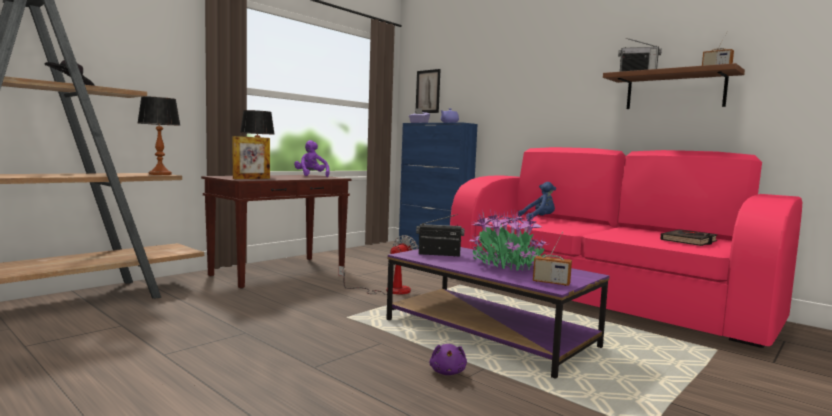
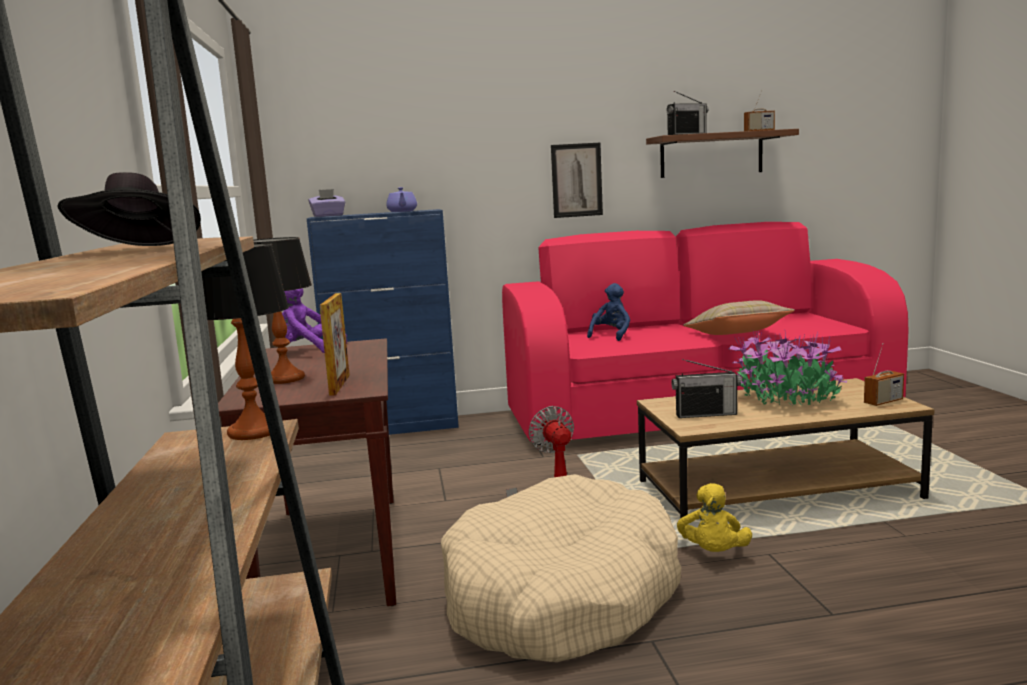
camera: 50 degrees left, 5 degrees up
purple coffee table [386,247,610,379] -> brown coffee table [637,378,934,519]
picture [416,69,441,113] -> picture moved to [551,143,603,218]
radio [416,214,464,257] -> radio turned 135 degrees counterclockwise [671,359,741,418]
purple plush toy [429,344,467,375] -> none
black book [660,230,718,246] -> none
none -> beige dog bed [441,474,681,662]
none -> yellow plush toy [677,483,752,552]
none -> beige pillow [683,300,795,335]

